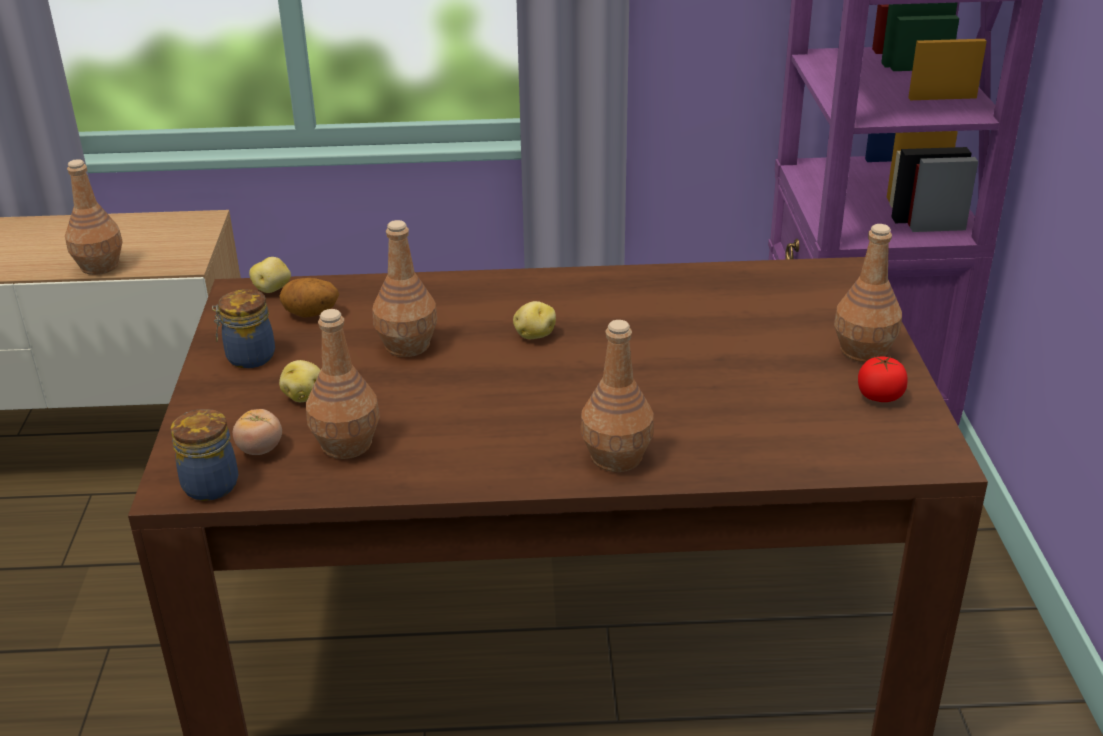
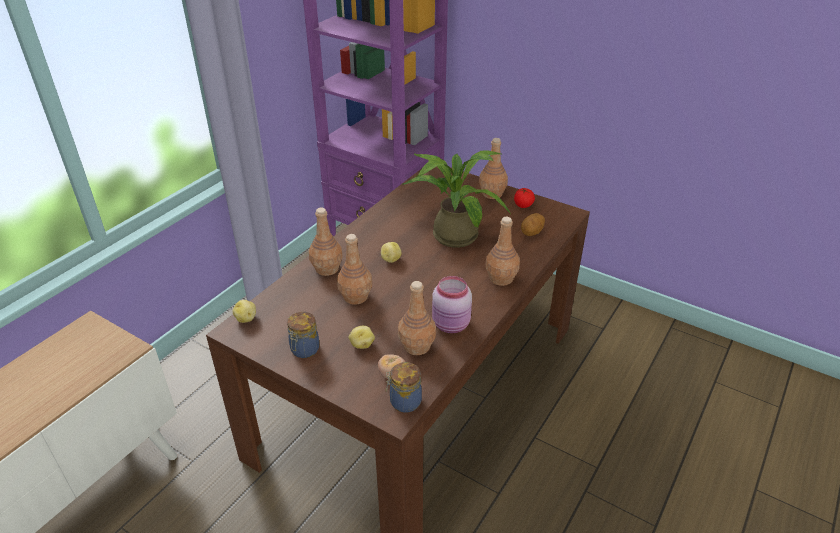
camera: 55 degrees left, 5 degrees up
brown bottle [65,159,123,275] -> brown bottle moved to [309,207,343,276]
potato [279,278,339,318] -> potato moved to [521,213,545,236]
none -> potted plant [403,151,511,248]
none -> pink jar [432,276,472,333]

